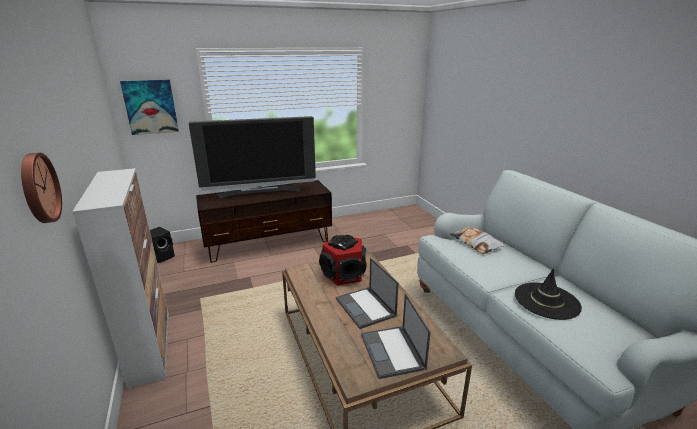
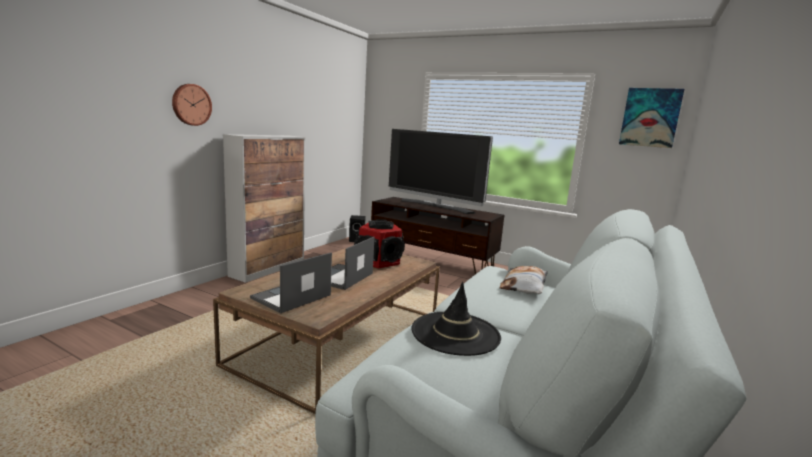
camera: 50 degrees right, 10 degrees down
picture [120,80,179,135] -> picture moved to [619,88,684,148]

